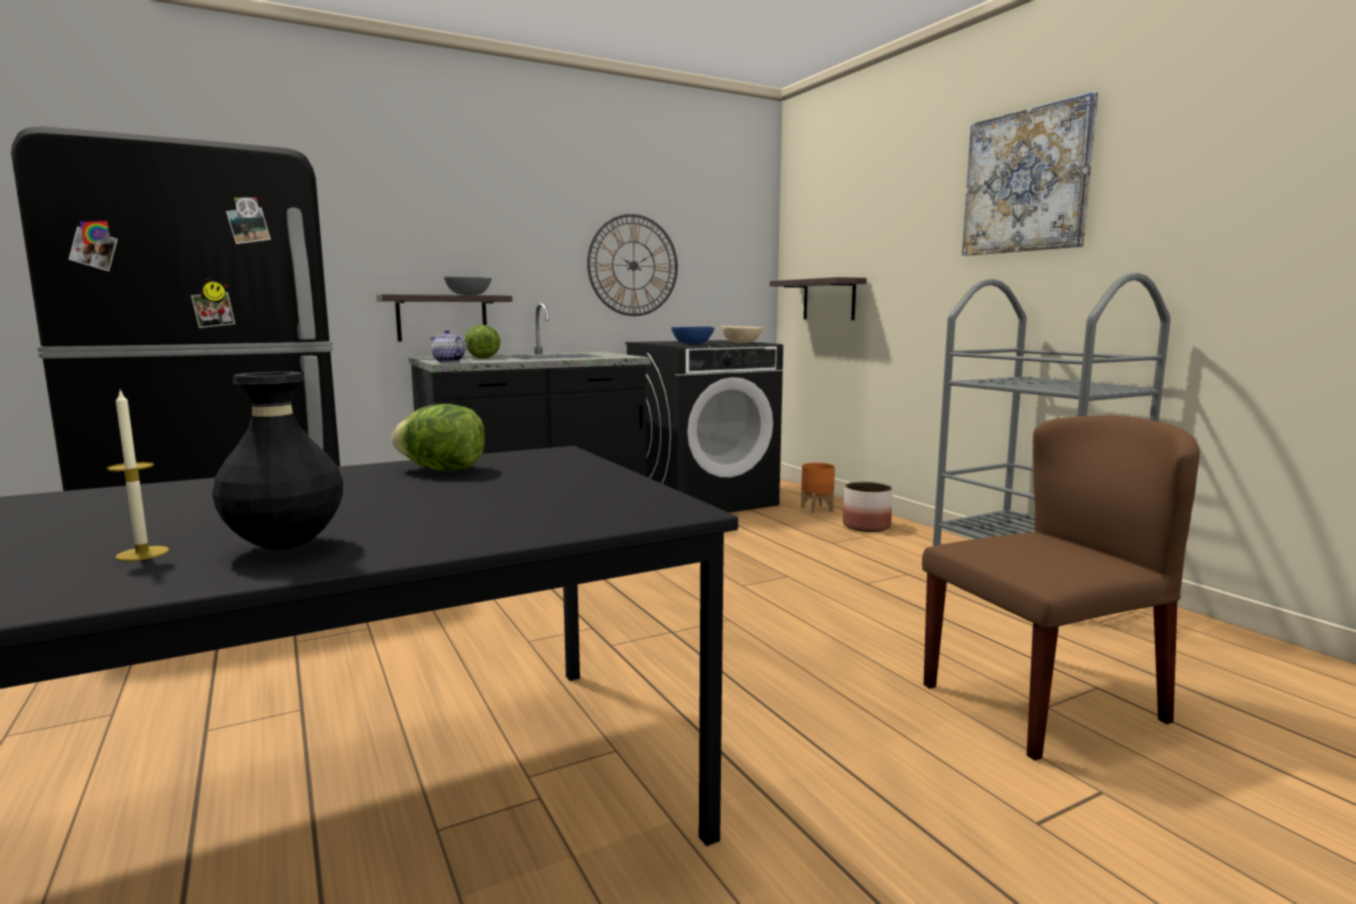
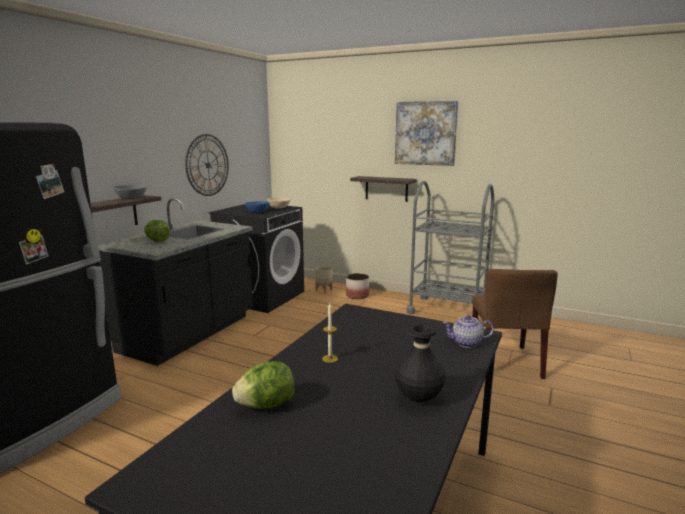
camera: 35 degrees left, 5 degrees up
candle [107,390,169,561] -> candle moved to [322,303,338,363]
lettuce [392,404,485,471] -> lettuce moved to [232,361,295,409]
teapot [431,330,466,362] -> teapot moved to [442,315,494,348]
shelf [770,277,867,320] -> shelf moved to [350,176,417,202]
orange planter [801,463,835,513] -> beige planter [315,266,332,293]
brown chair [922,415,1200,761] -> brown chair turned 150 degrees clockwise [472,269,558,379]

